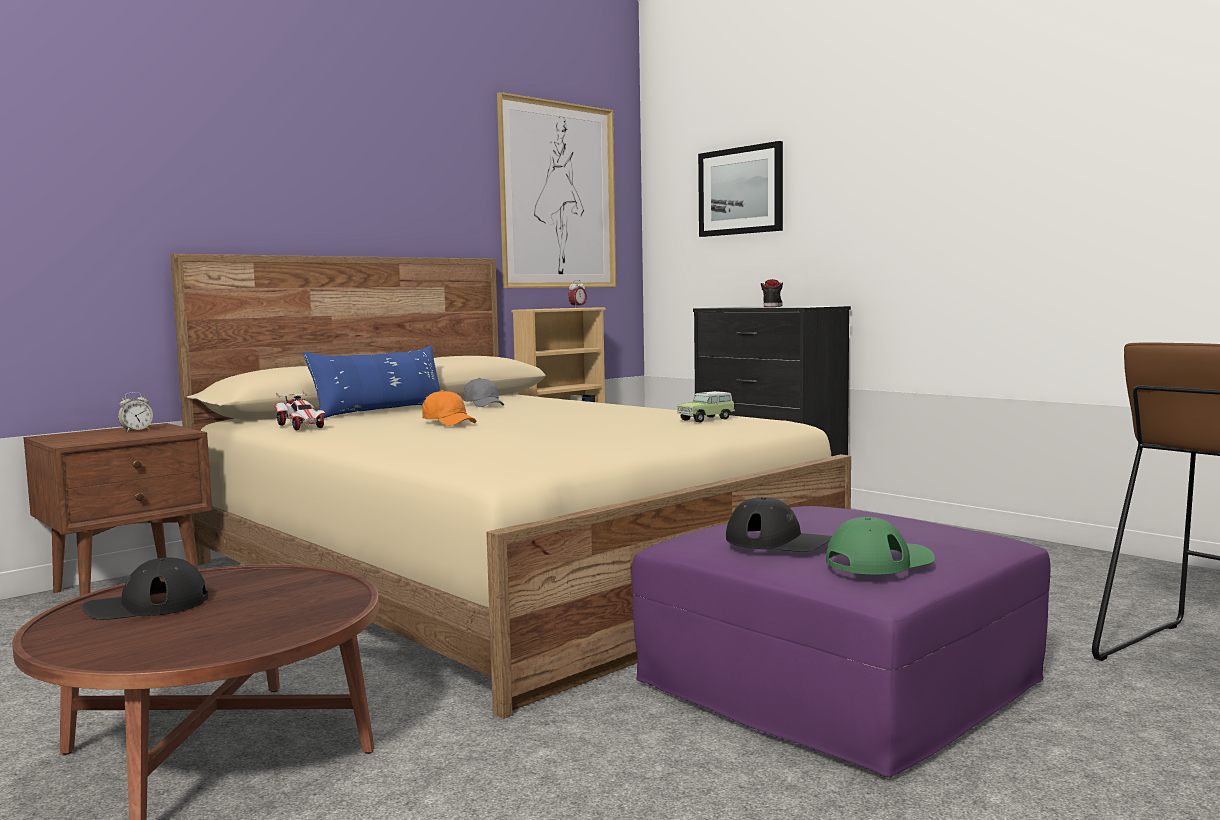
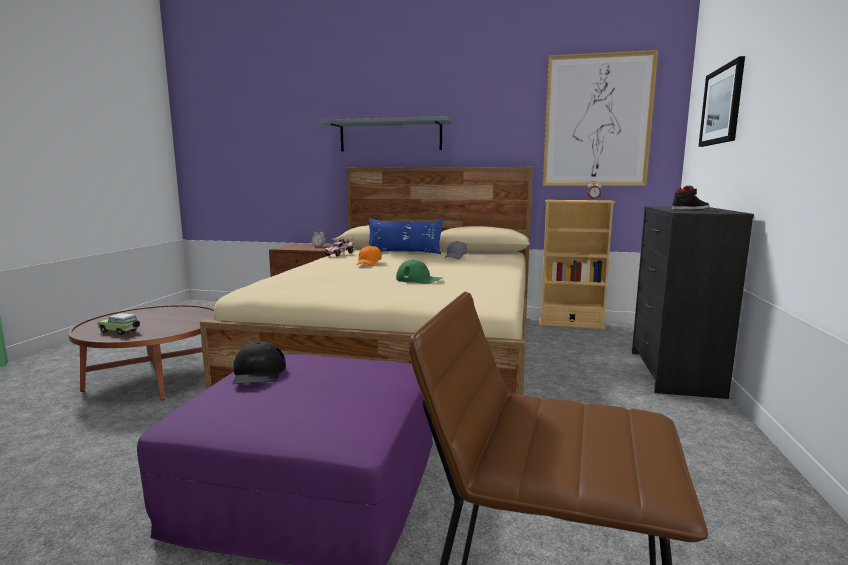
camera: 55 degrees right, 5 degrees up
black cap [82,557,208,620] -> none
toy car [677,391,735,423] -> toy car moved to [97,313,140,335]
green cap [826,517,935,575] -> green cap moved to [396,260,442,284]
none -> grey shelf [318,116,453,151]

